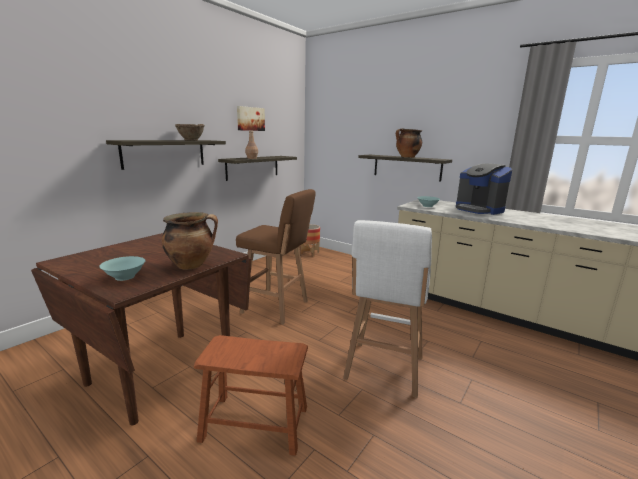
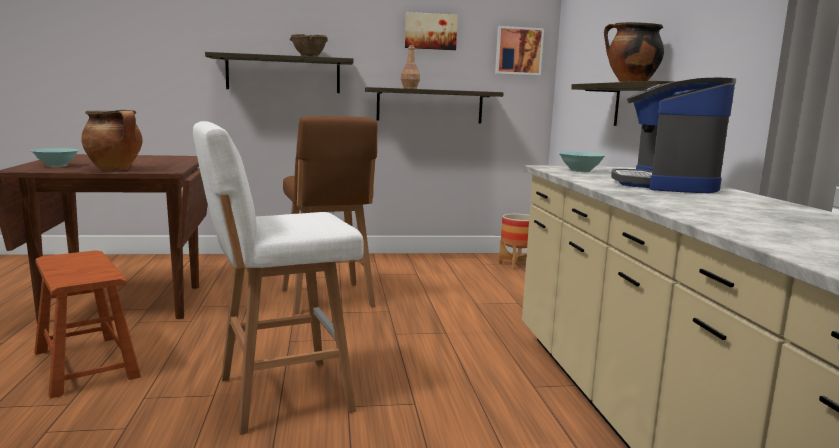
camera: 45 degrees right, 5 degrees down
none -> picture [495,26,544,75]

